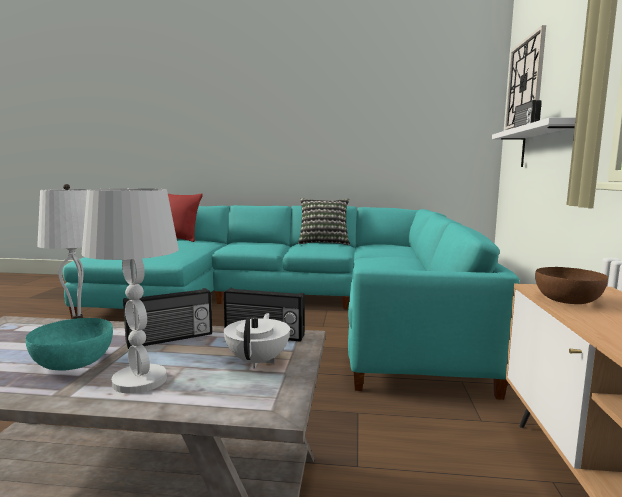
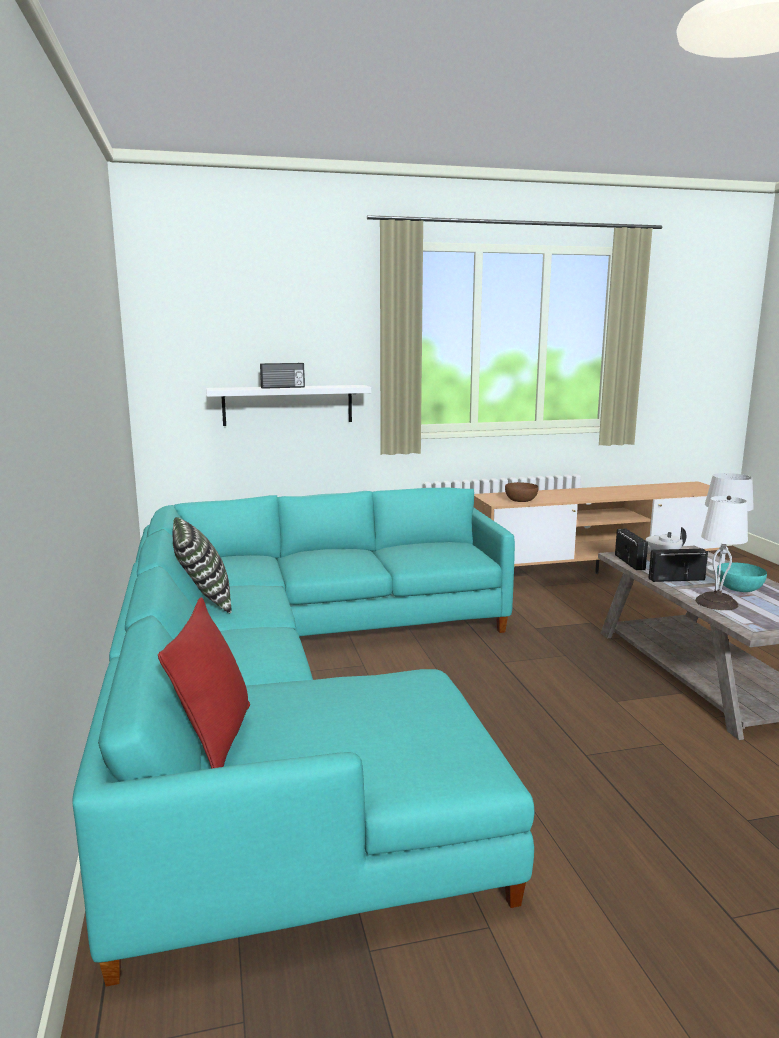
camera: 110 degrees left, 5 degrees up
radio [123,288,212,349] -> radio turned 45 degrees counterclockwise [649,549,708,582]
wall clock [505,25,546,129] -> none

